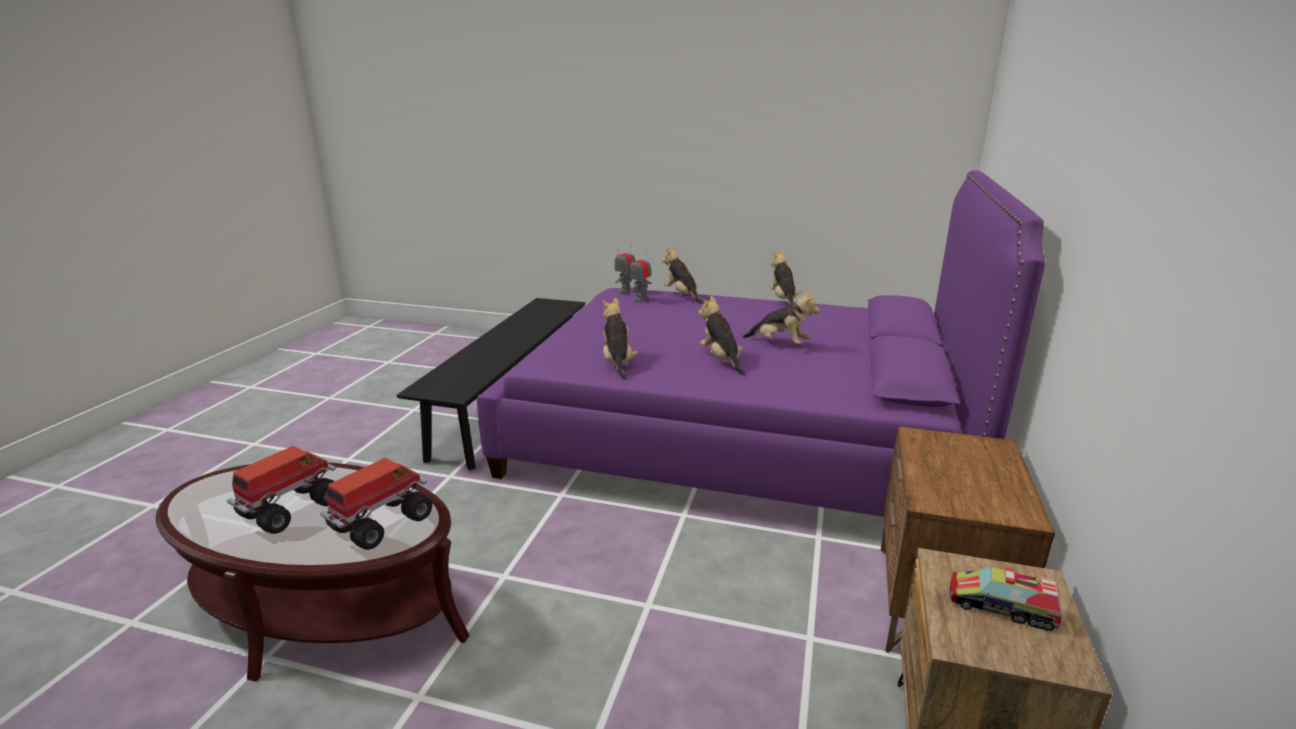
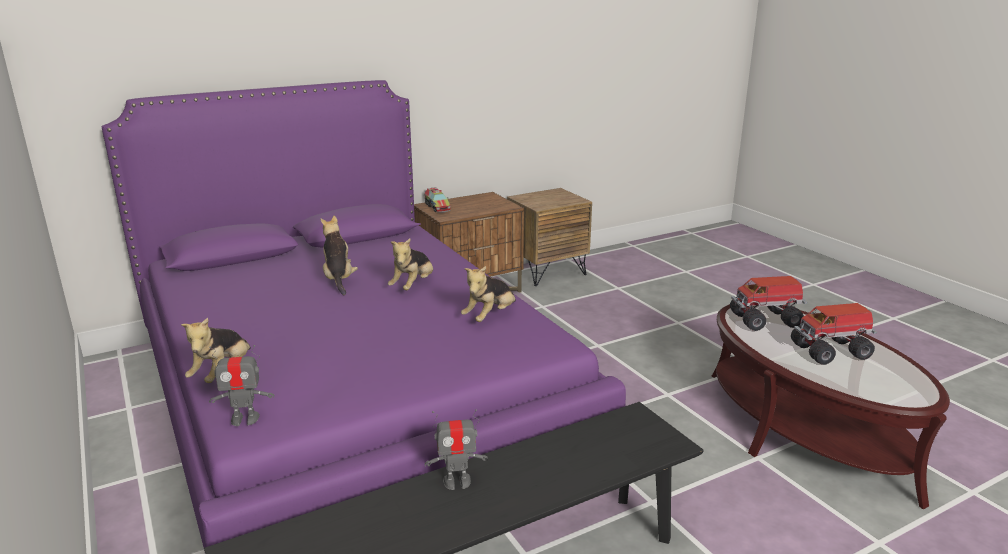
camera: 135 degrees left, 0 degrees up
toy robot [629,250,652,302] -> toy robot moved to [425,409,488,490]
plush toy [770,250,801,305] -> none
toy truck [948,567,1062,631] -> toy truck moved to [424,187,451,213]

